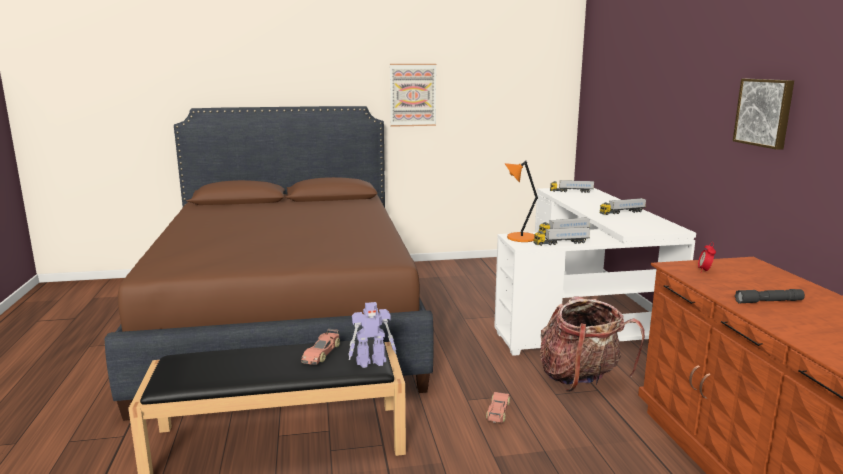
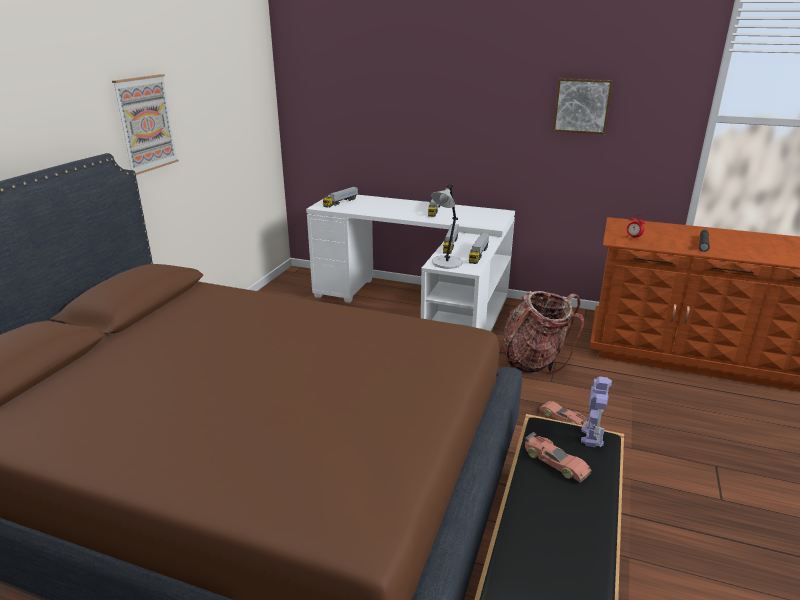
camera: 60 degrees left, 10 degrees up
orange table lamp [505,160,538,242] -> grey table lamp [431,184,463,269]

